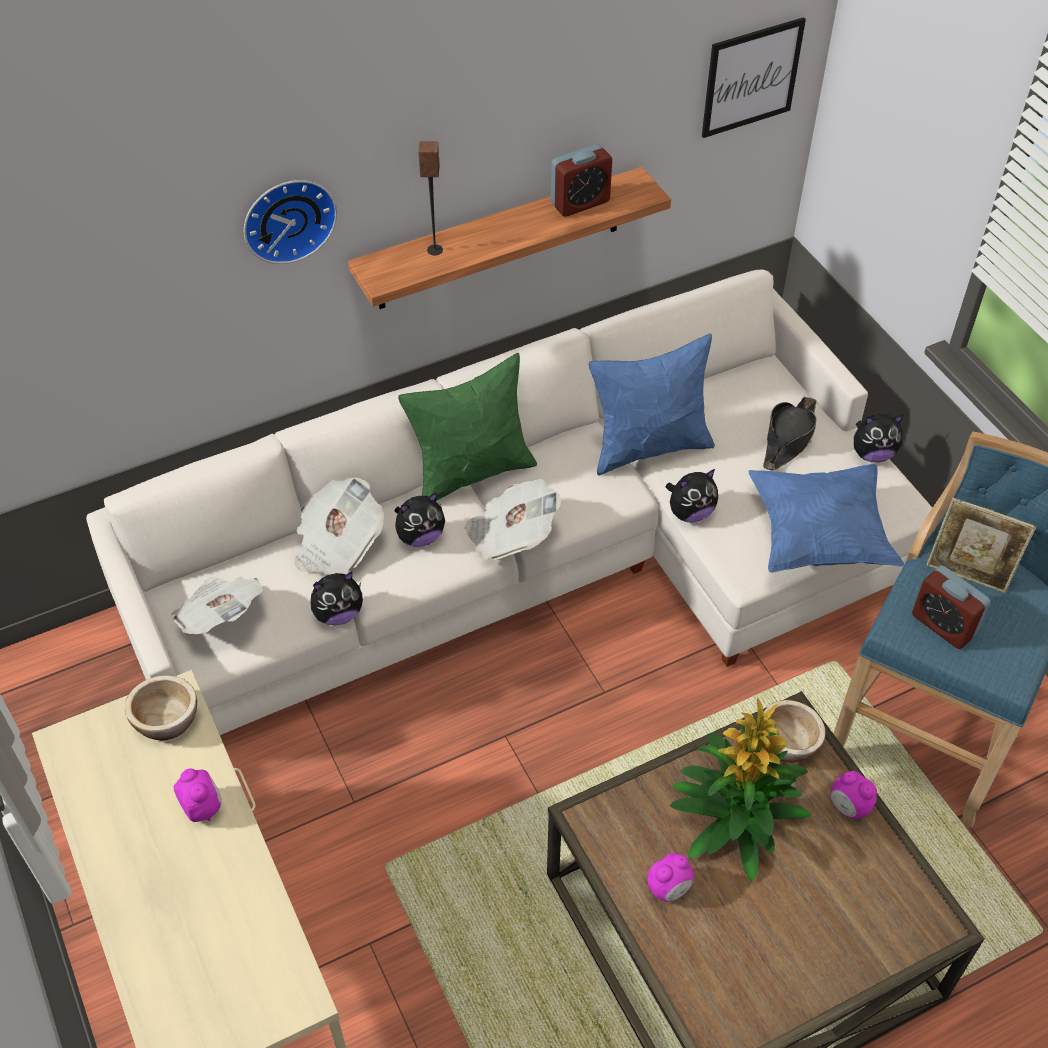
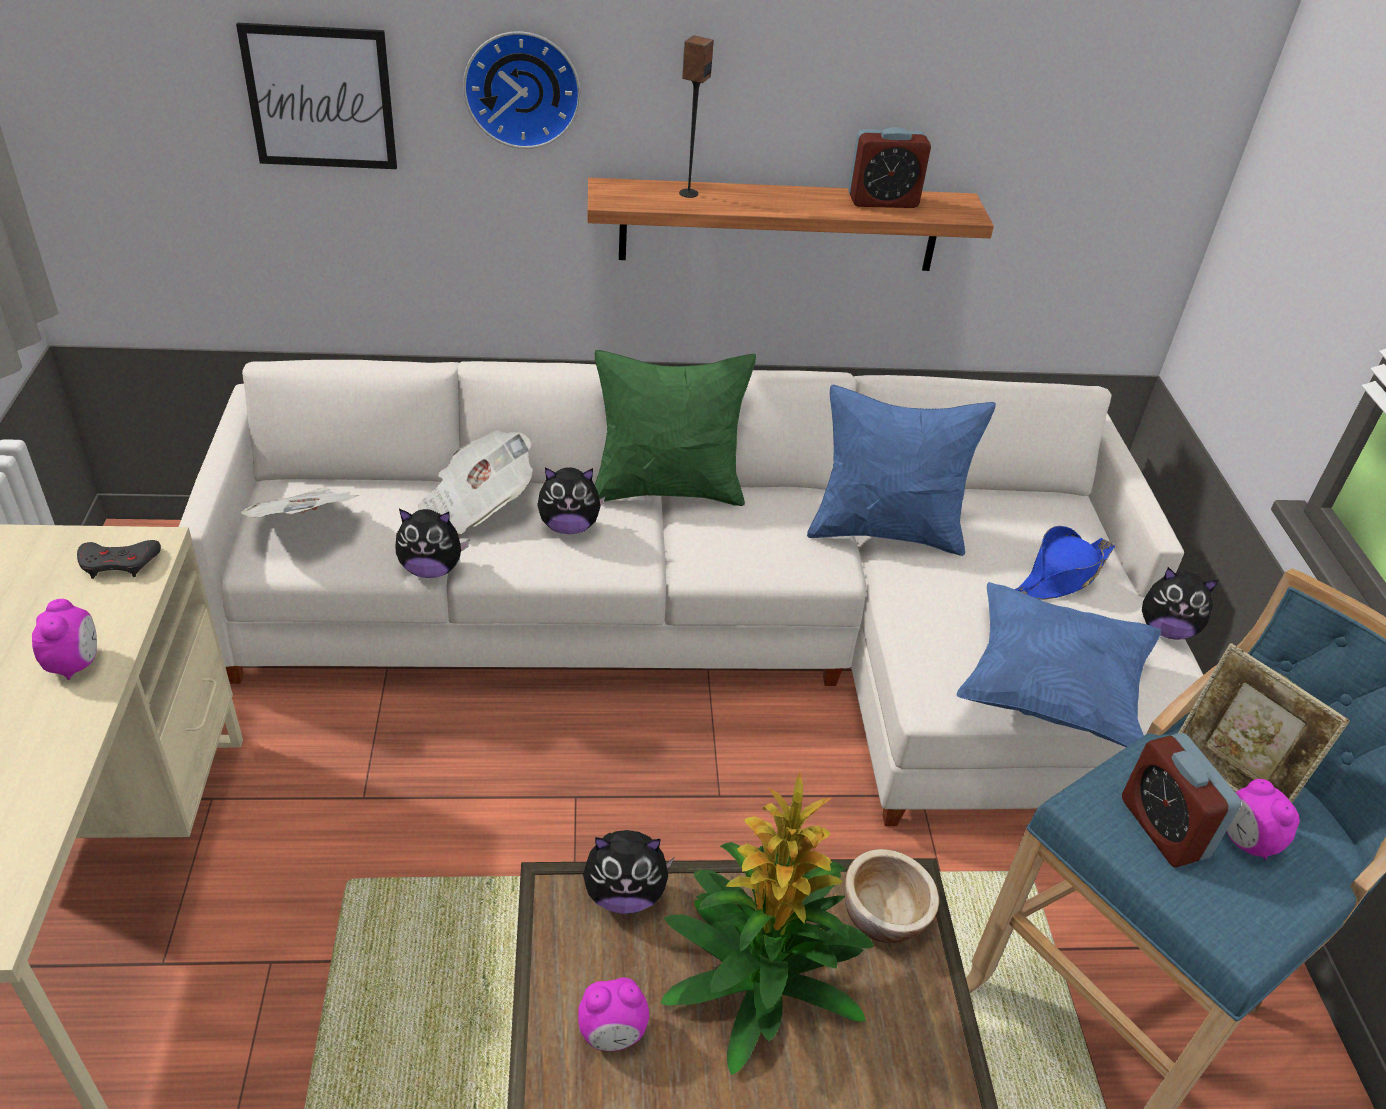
camera: 20 degrees right, 10 degrees down
bowl [125,675,197,740] -> grey game controller [77,540,161,579]
newspaper [465,479,561,561] -> none
plush toy [666,469,718,522] -> plush toy moved to [583,830,674,914]
picture [702,17,806,138] -> picture moved to [236,23,397,169]
black hat [763,397,817,470] -> blue hat [1014,526,1115,599]
alarm clock [831,771,877,819] -> alarm clock moved to [1226,779,1300,860]

